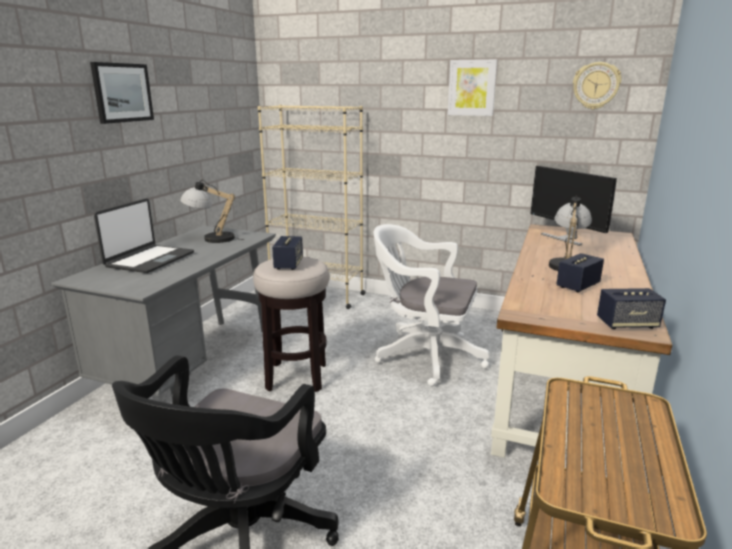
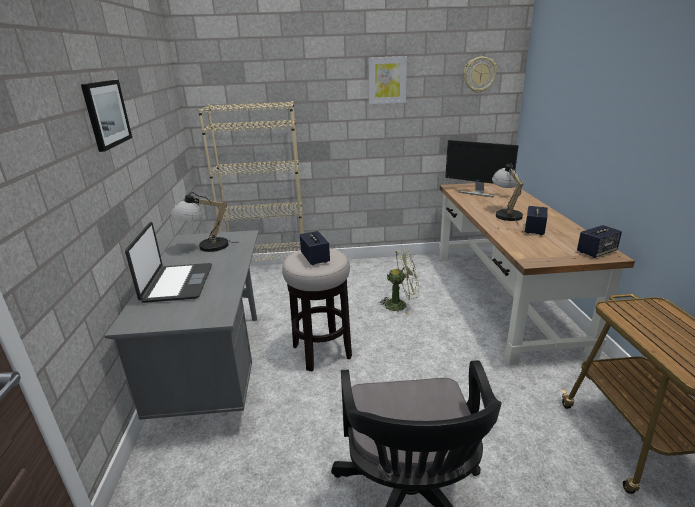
camera: 25 degrees left, 5 degrees up
white office chair [374,224,490,387] -> green fan [377,250,419,315]

